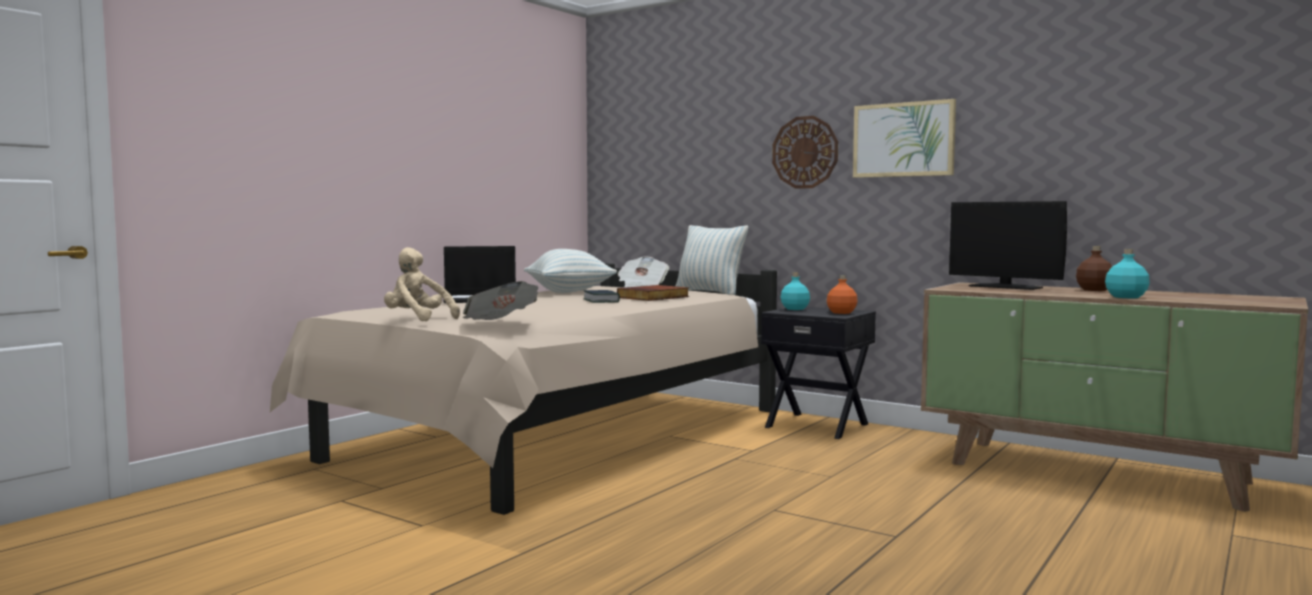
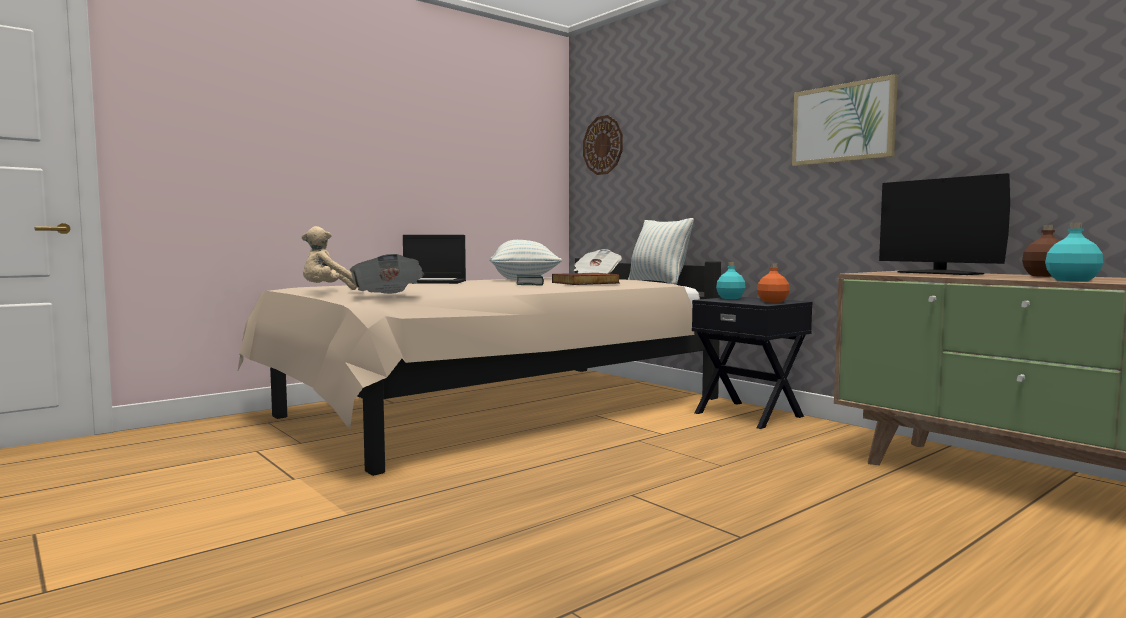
camera: 15 degrees right, 0 degrees up
beige plush toy [384,247,460,321] -> beige plush toy turned 75 degrees counterclockwise [302,226,360,290]
wall clock [772,116,838,189] -> wall clock moved to [583,115,623,175]

